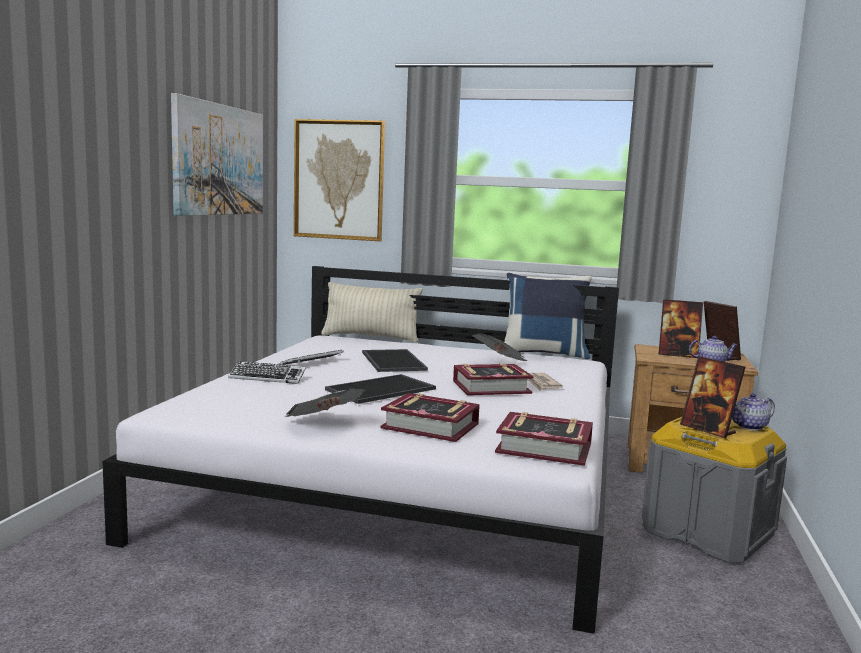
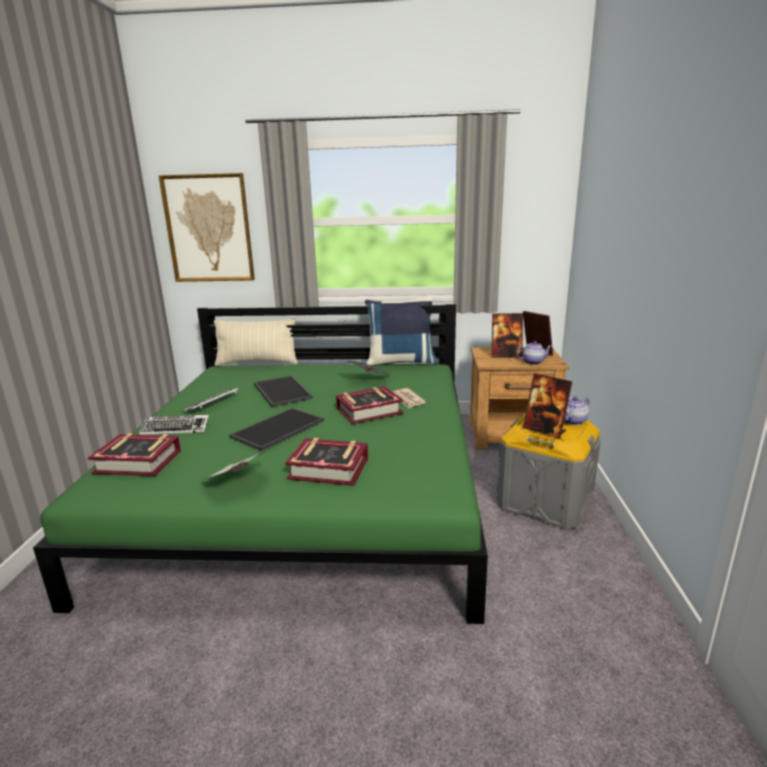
camera: 10 degrees left, 10 degrees up
white bed [102,266,619,634] -> green bed [33,304,488,624]
picture [171,93,263,216] -> none
book [495,412,593,466] -> book moved to [88,433,181,476]

